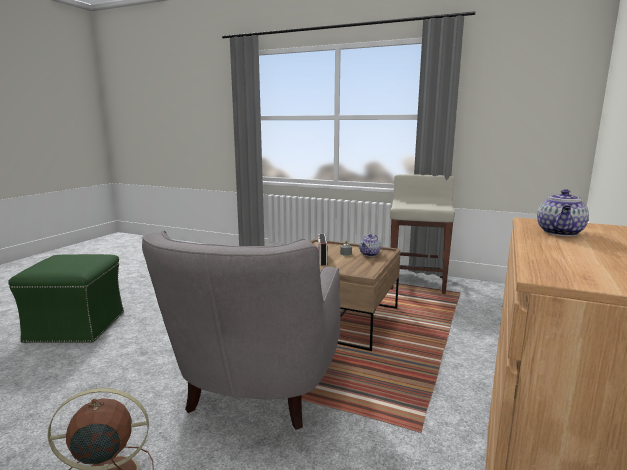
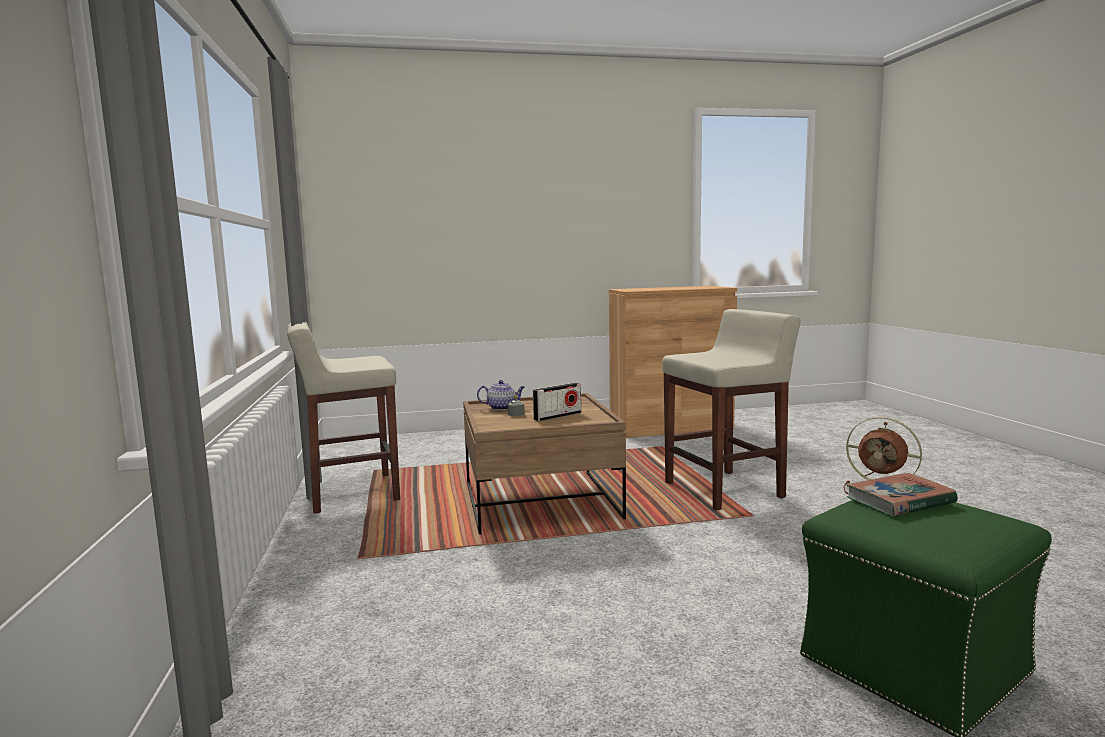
camera: 125 degrees left, 5 degrees down
grey armchair [142,230,340,430] -> beige stool [662,309,801,511]
teapot [537,189,589,236] -> none
none -> book [846,473,958,516]

